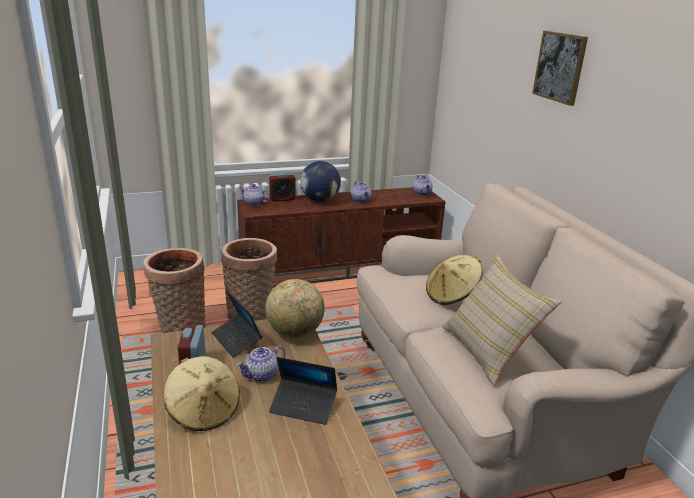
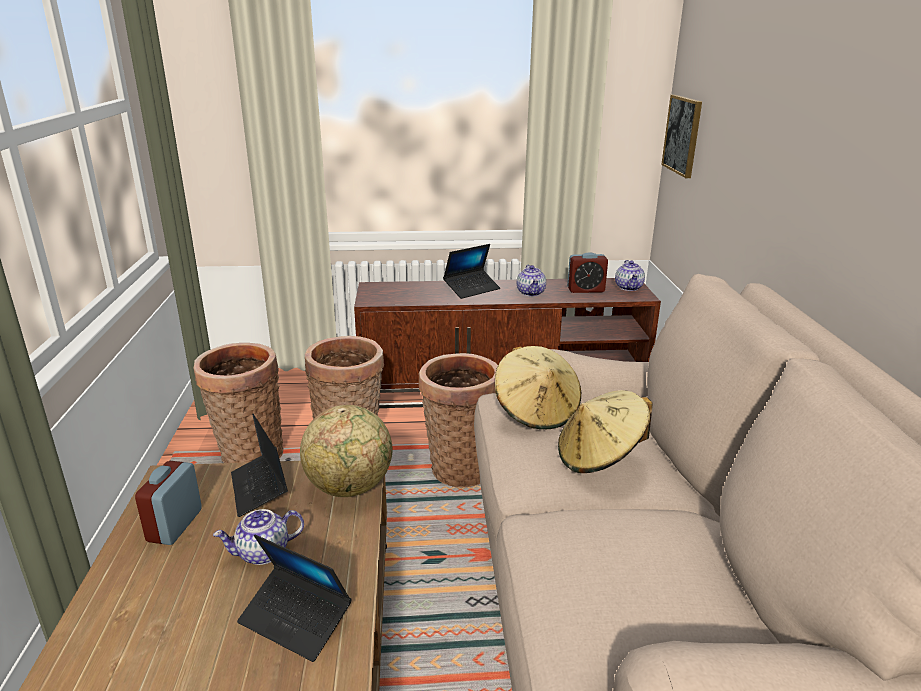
camera: 15 degrees right, 0 degrees up
beige hat [164,356,240,431] -> beige hat moved to [495,346,582,429]
teapot [239,184,270,206] -> none
alarm clock [269,173,296,202] -> alarm clock moved to [567,252,608,293]
globe [300,161,341,202] -> laptop [443,244,500,299]
beige pillow [442,255,562,386] -> none
picture [532,31,588,106] -> picture moved to [661,95,702,178]
none -> basket [419,353,498,487]

